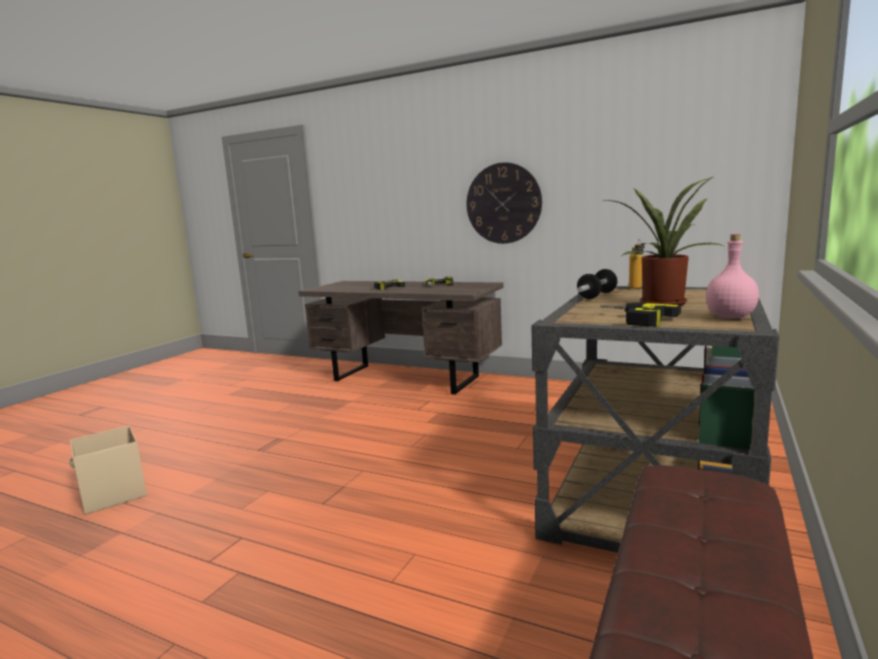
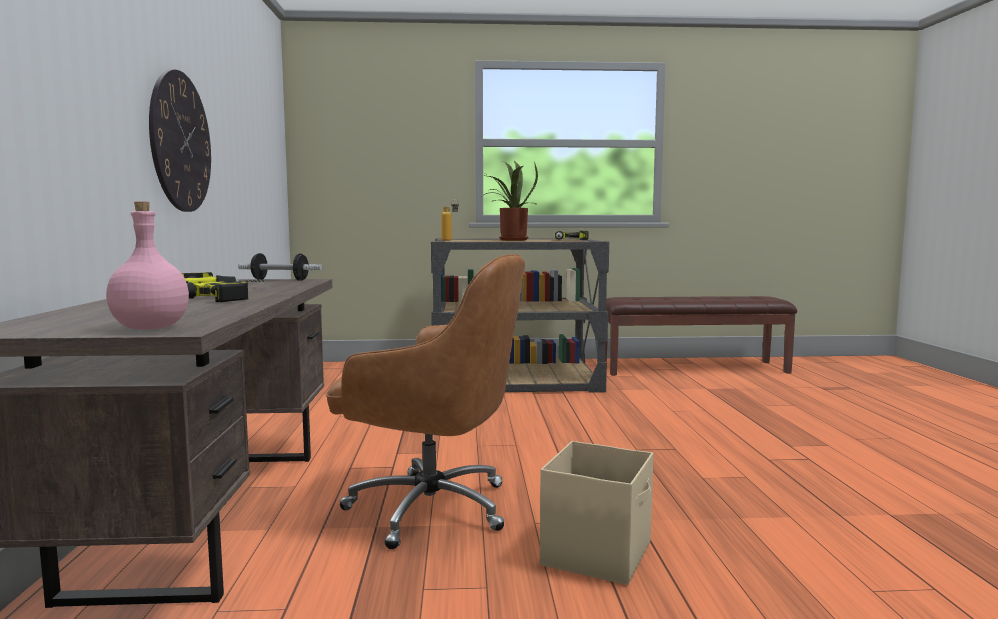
camera: 120 degrees left, 5 degrees down
beige storage box [69,425,147,514] -> beige storage box moved to [540,441,653,585]
dumbbell [577,269,618,299] -> dumbbell moved to [238,253,322,281]
pink bottle [706,234,759,319] -> pink bottle moved to [106,201,189,330]
none -> brown office chair [326,254,525,549]

